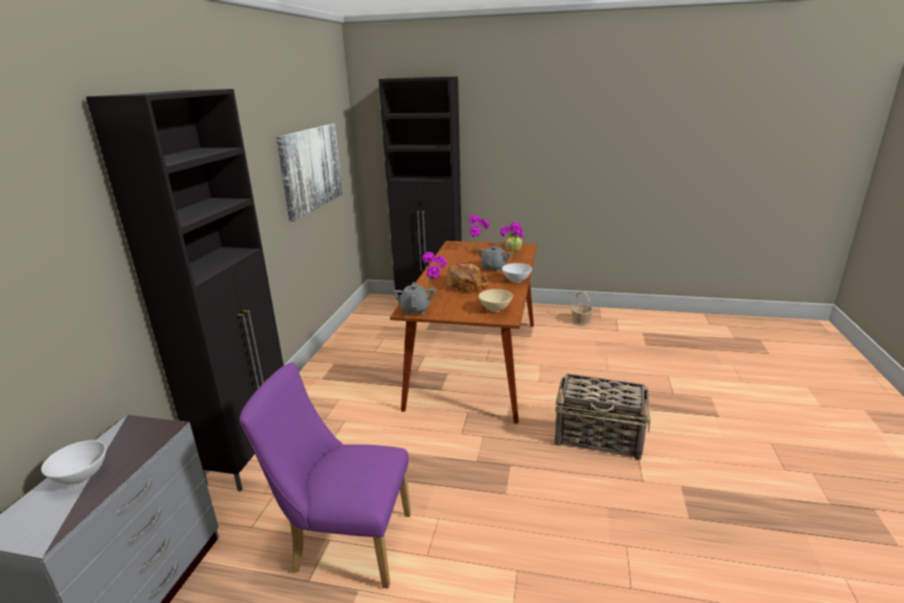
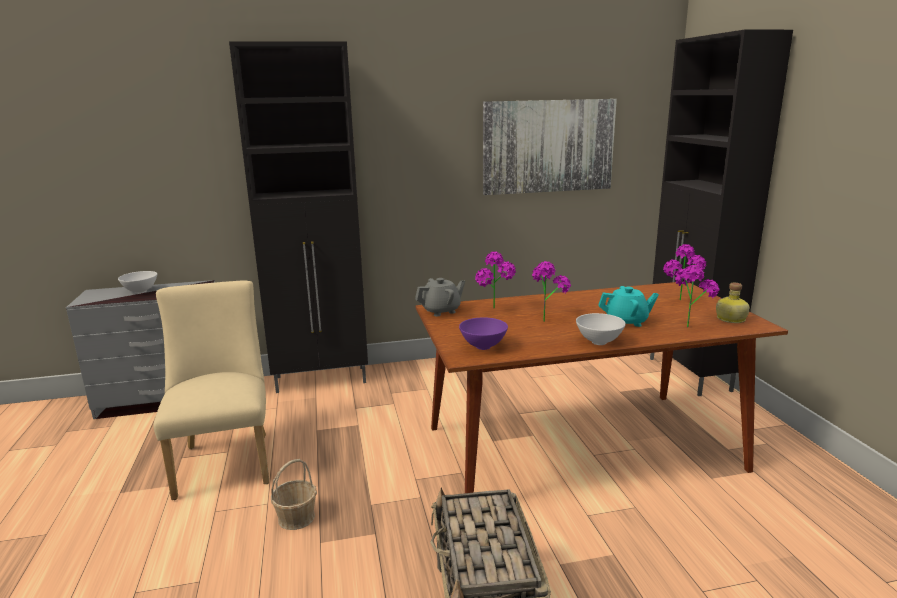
camera: 65 degrees right, 5 degrees down
purple chair [240,362,411,589] -> beige chair [153,281,269,500]
bread [447,263,488,292] -> potted plant [532,261,571,322]
grey teapot [478,246,511,272] -> turquoise teapot [598,286,659,327]
beige bowl [479,289,513,312] -> purple bowl [459,318,508,350]
basket [571,291,594,326] -> basket moved to [271,459,317,530]

